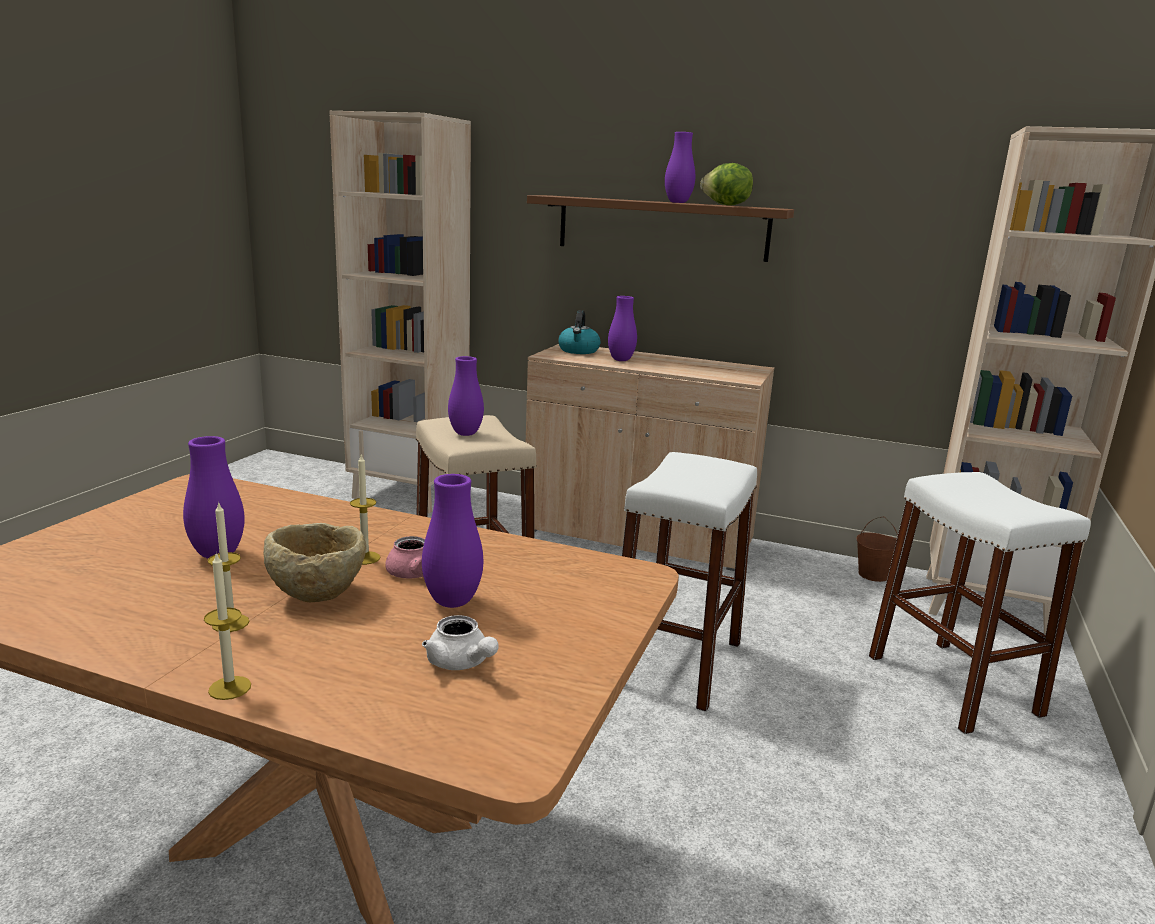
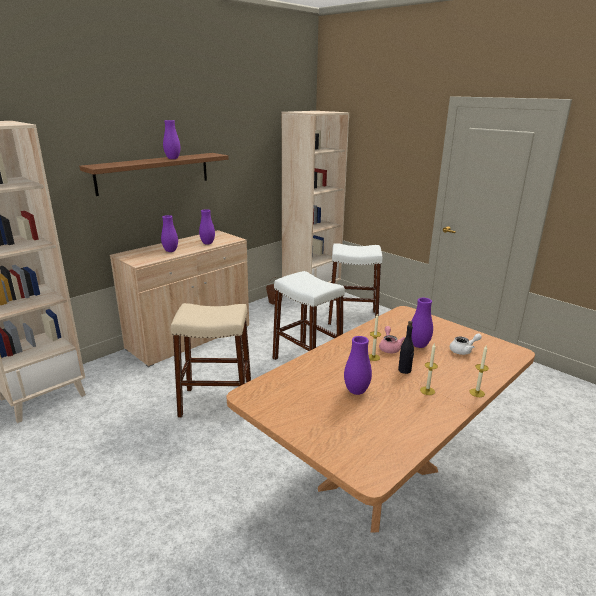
camera: 65 degrees left, 5 degrees up
beige bowl [263,523,366,602] -> black bottle [398,321,414,374]
purple vase [448,356,484,436] -> purple vase moved to [199,209,215,245]
kettle [558,310,600,354] -> none
lettuce [700,163,753,206] -> none

